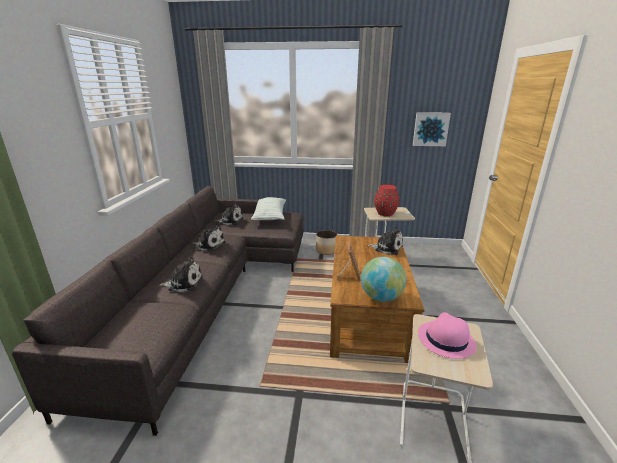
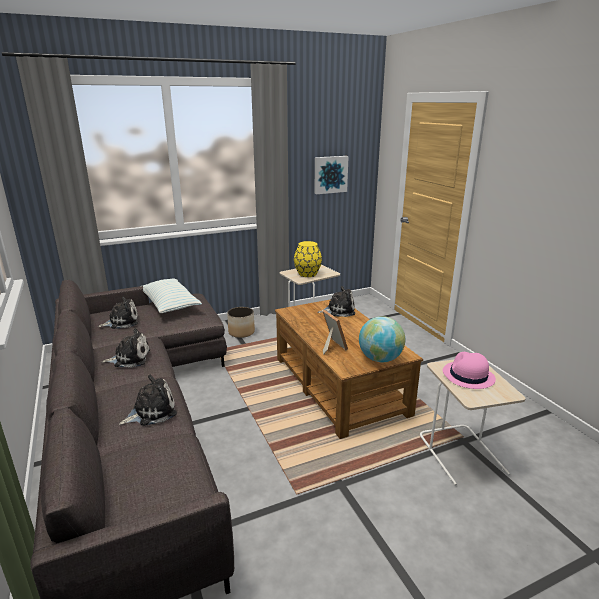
camera: 30 degrees left, 0 degrees up
red vase [374,185,400,216] -> yellow vase [294,241,322,277]

